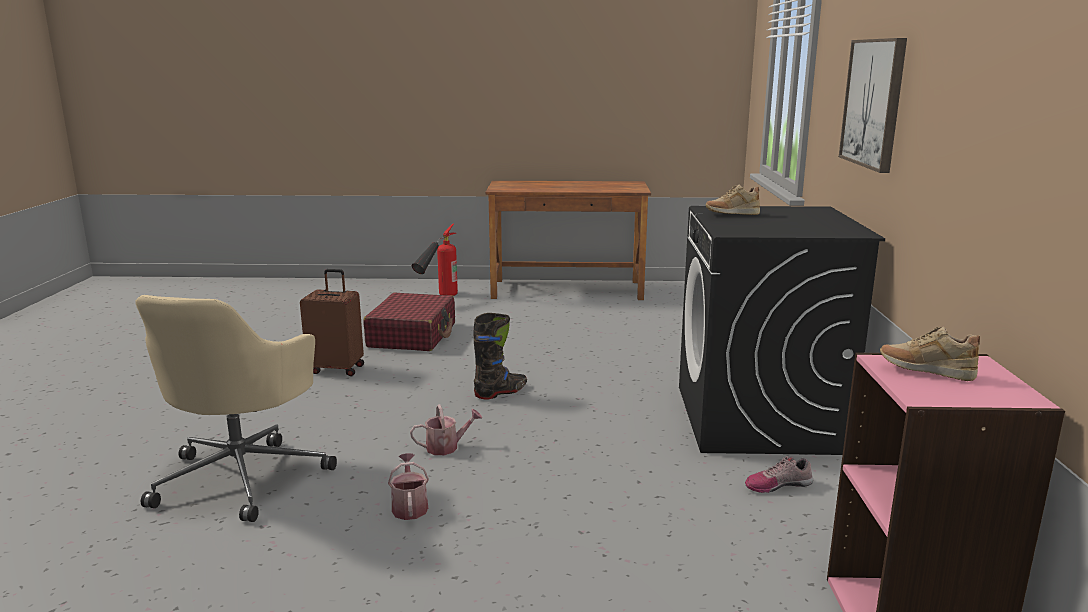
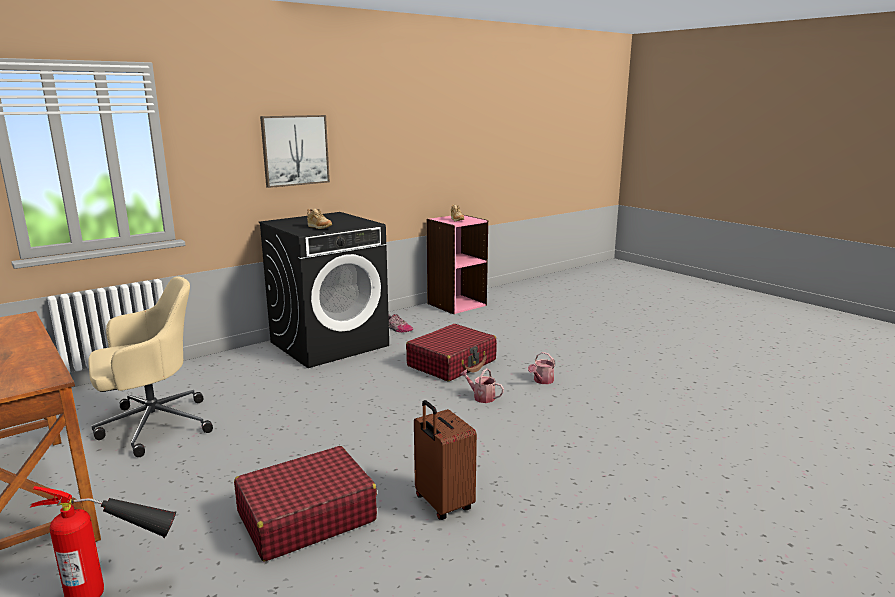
camera: 130 degrees left, 0 degrees up
beige office chair [135,295,337,522] -> beige office chair moved to [88,276,213,457]
black boot [474,313,527,399] -> none
none -> red suitcase [406,324,497,382]

